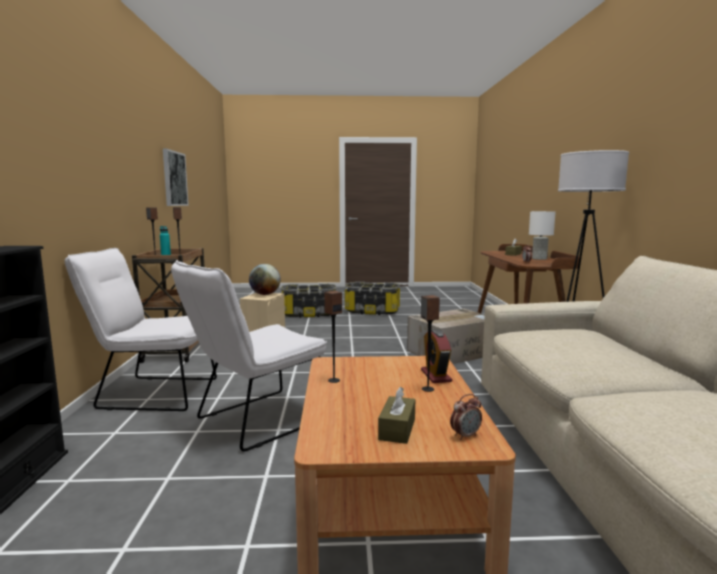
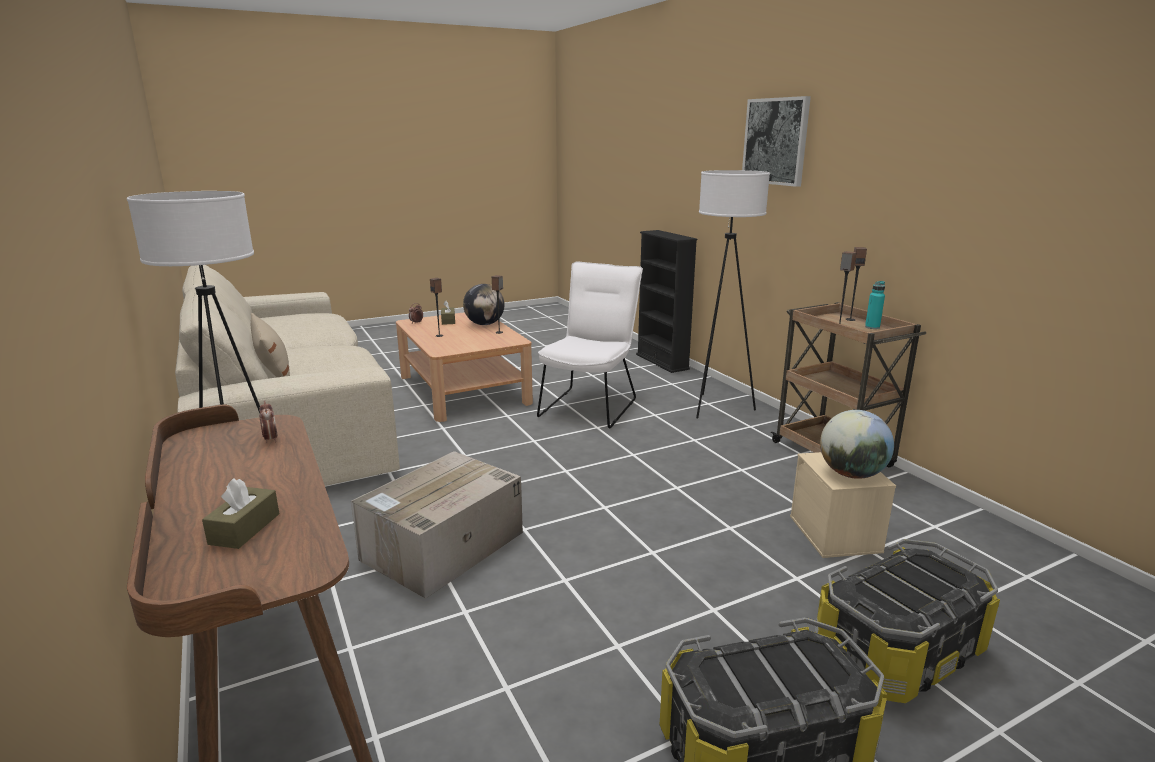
camera: 155 degrees right, 10 degrees up
white chair [65,248,217,411] -> white floor lamp [696,170,770,418]
picture [163,149,189,206] -> picture moved to [742,96,811,187]
alarm clock [421,329,452,383] -> none
white table lamp [529,211,556,260] -> none
none -> beige pillow [251,313,290,377]
none -> globe [463,284,505,325]

